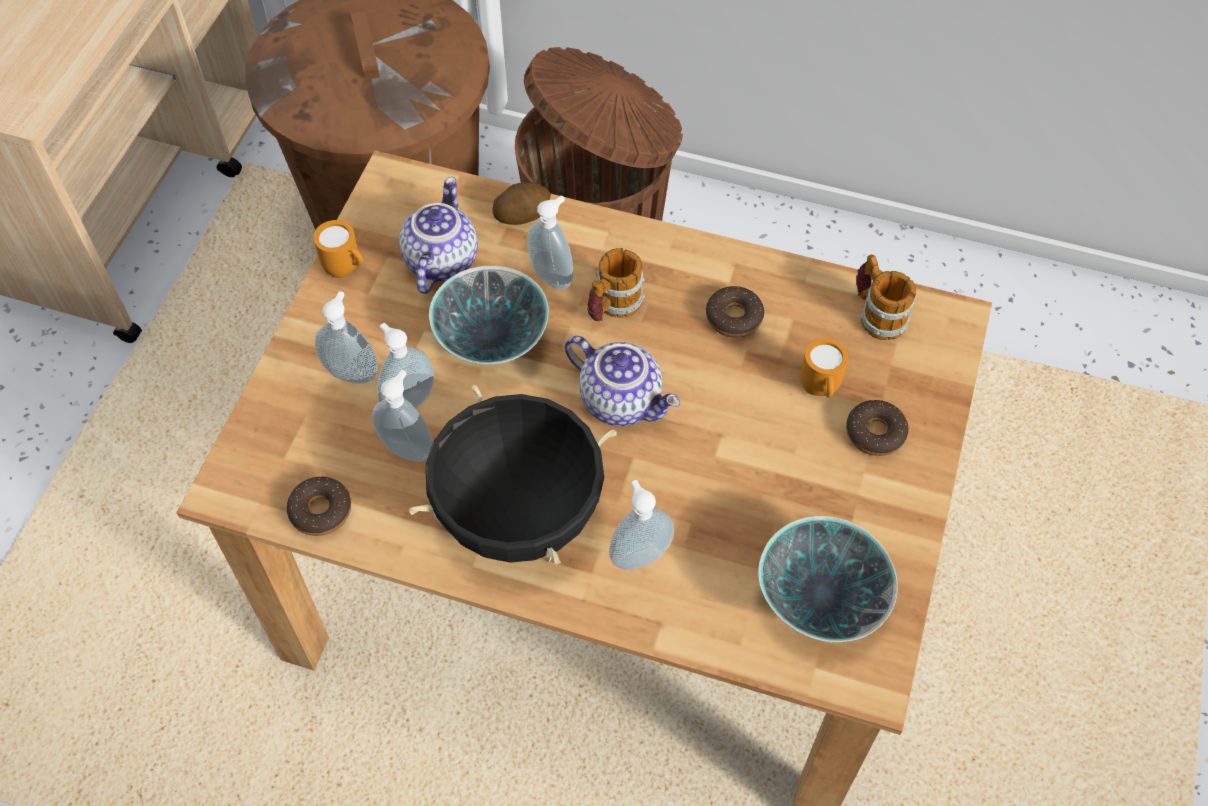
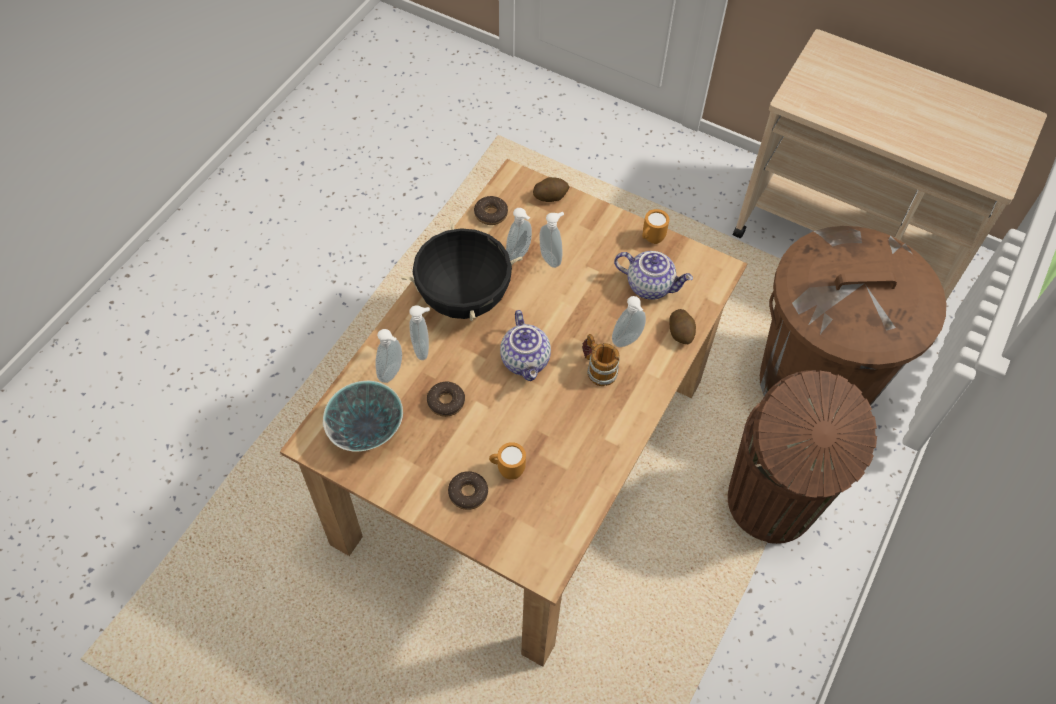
camera: 100 degrees right, 0 degrees up
soap dispenser [315,291,378,384] -> soap dispenser moved to [375,329,402,383]
bowl [429,266,549,364] -> none
teapot [565,336,680,426] -> teapot turned 60 degrees counterclockwise [500,310,551,381]
donut [706,286,764,338] -> donut moved to [427,382,465,417]
mug [856,255,916,340] -> none
none -> potato [533,177,570,202]

